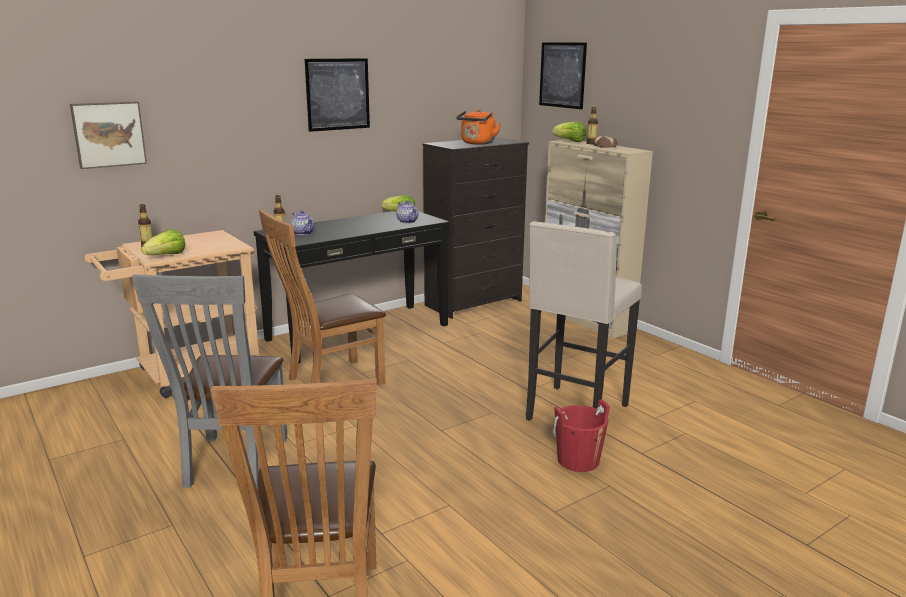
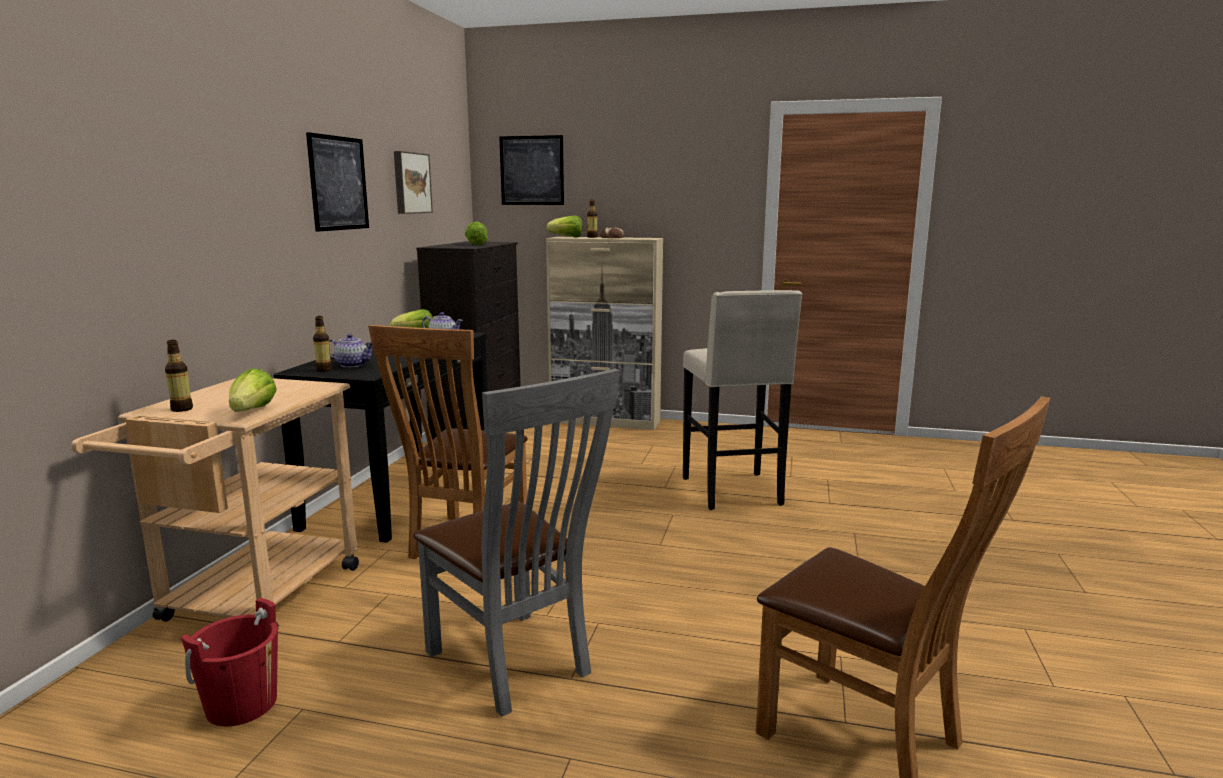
camera: 40 degrees left, 5 degrees down
picture [70,102,147,169] -> picture moved to [394,151,433,214]
orange kettle [456,109,501,145] -> lettuce [465,222,488,245]
red bucket [553,399,610,472] -> red bucket moved to [181,598,278,726]

